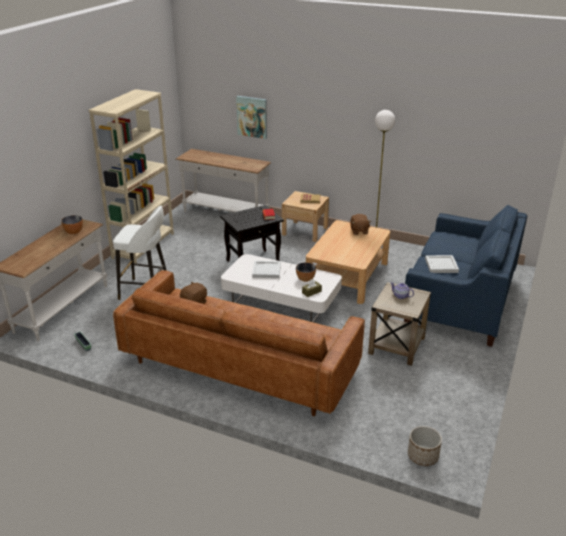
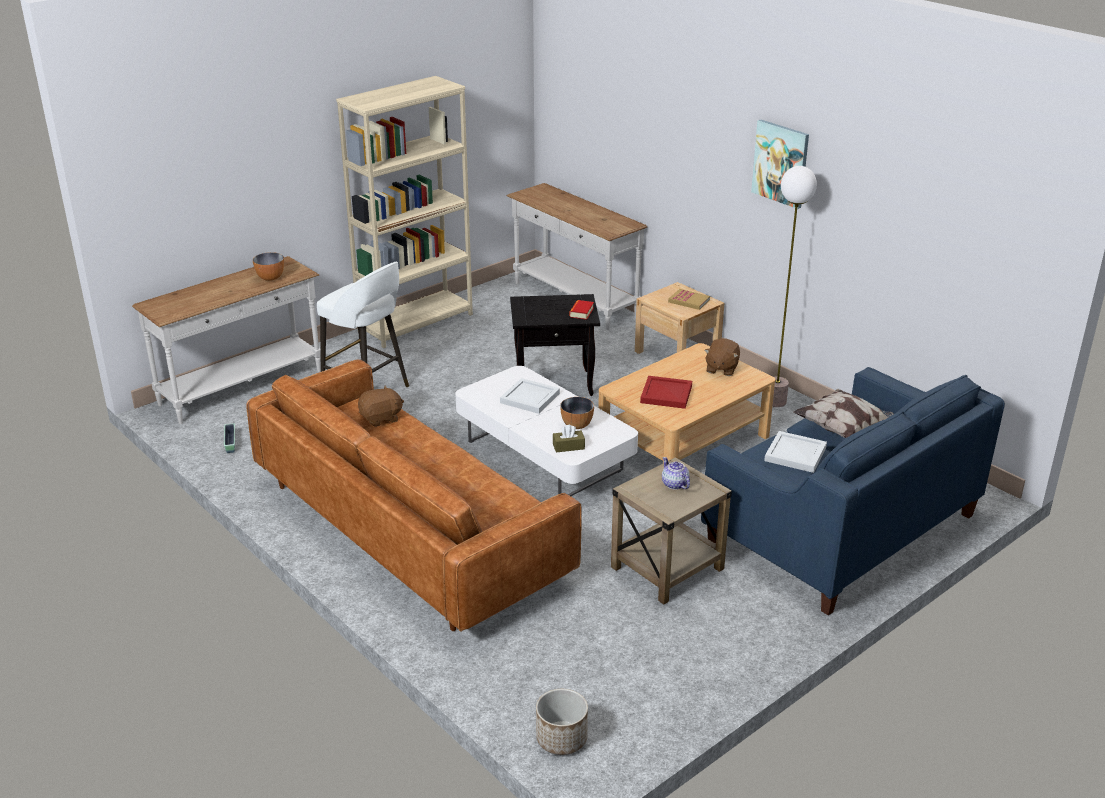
camera: 25 degrees right, 0 degrees up
picture [236,96,267,139] -> picture moved to [751,120,809,209]
none -> red tray [640,376,692,409]
none -> pillow [794,388,894,438]

